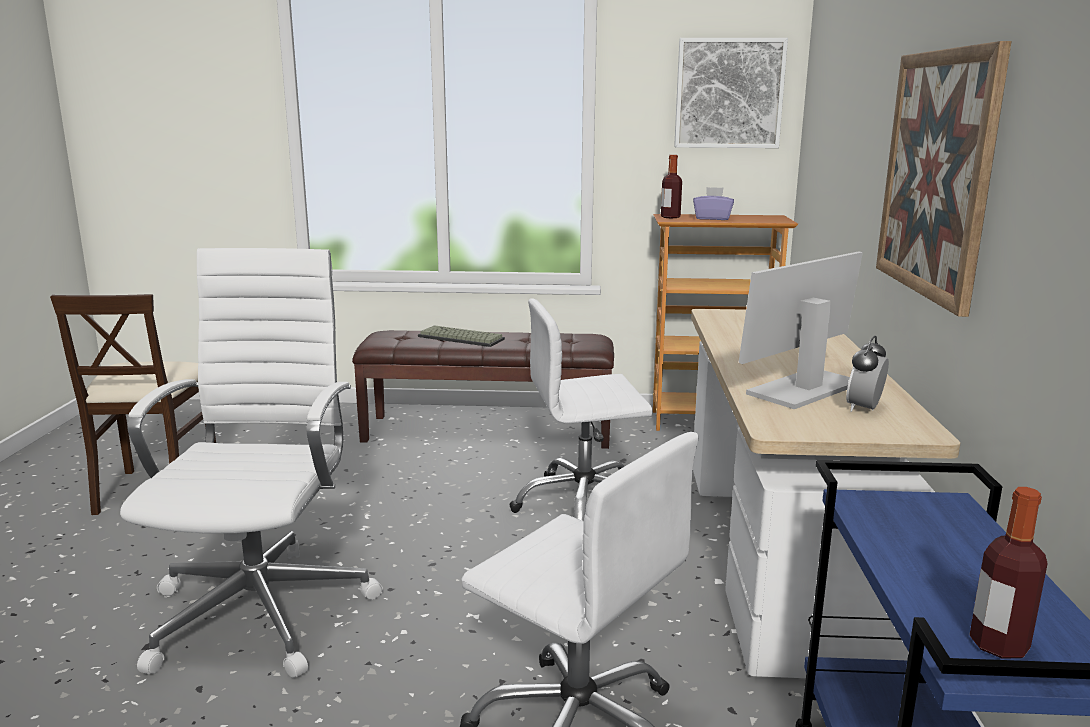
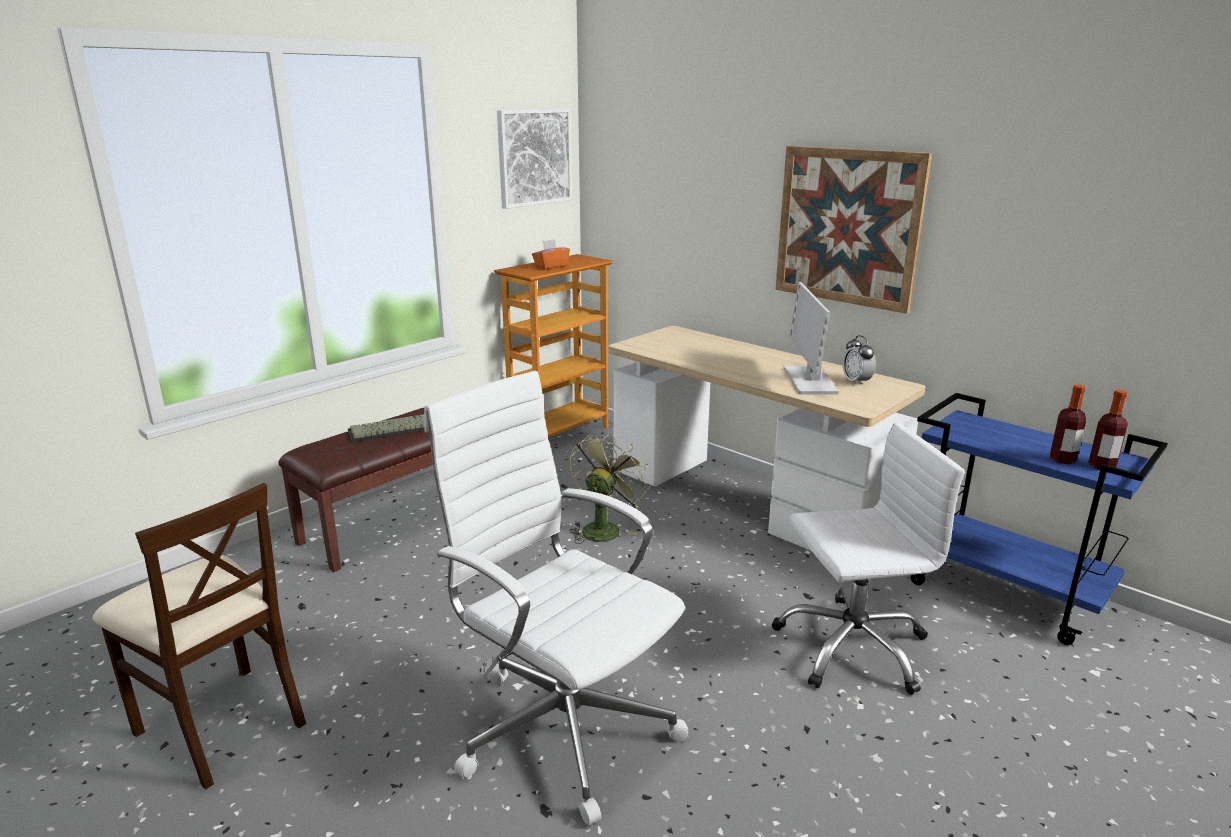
camera: 50 degrees left, 5 degrees up
white office chair [509,298,653,521] -> green fan [569,432,650,544]
bottle [661,155,682,218] -> bottle moved to [1050,384,1086,464]
purple tissue box [693,187,734,220] -> orange tissue box [532,239,570,269]

